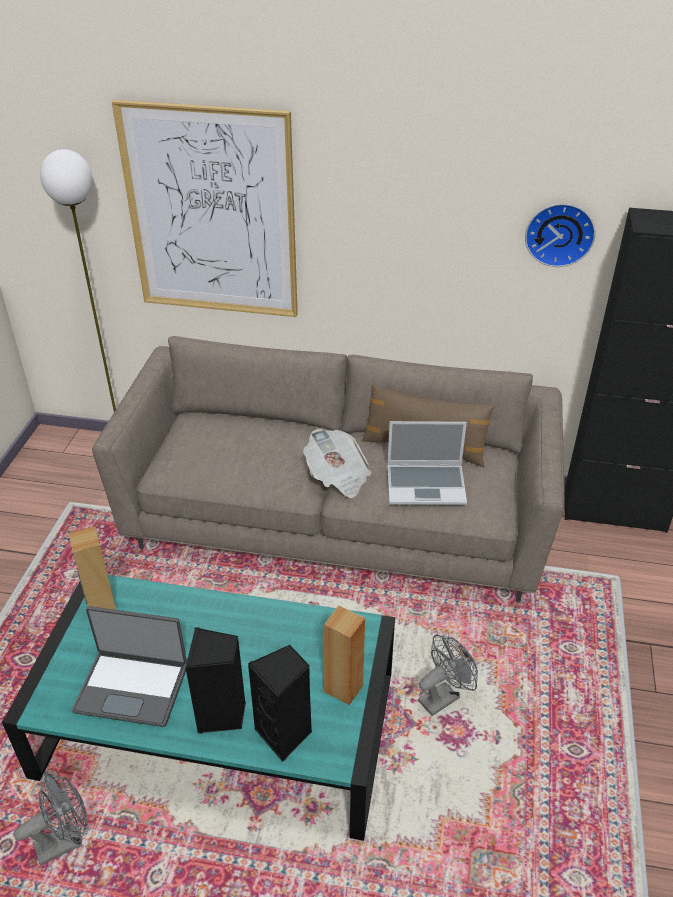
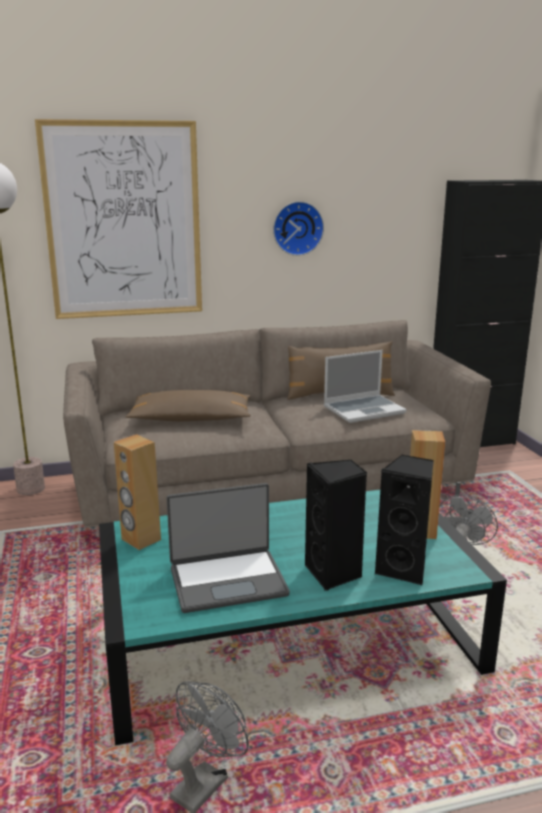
camera: 25 degrees left, 20 degrees down
newspaper [303,428,372,498] -> none
wall clock [525,204,595,267] -> wall clock moved to [273,201,324,256]
none -> brown pillow [125,390,251,421]

